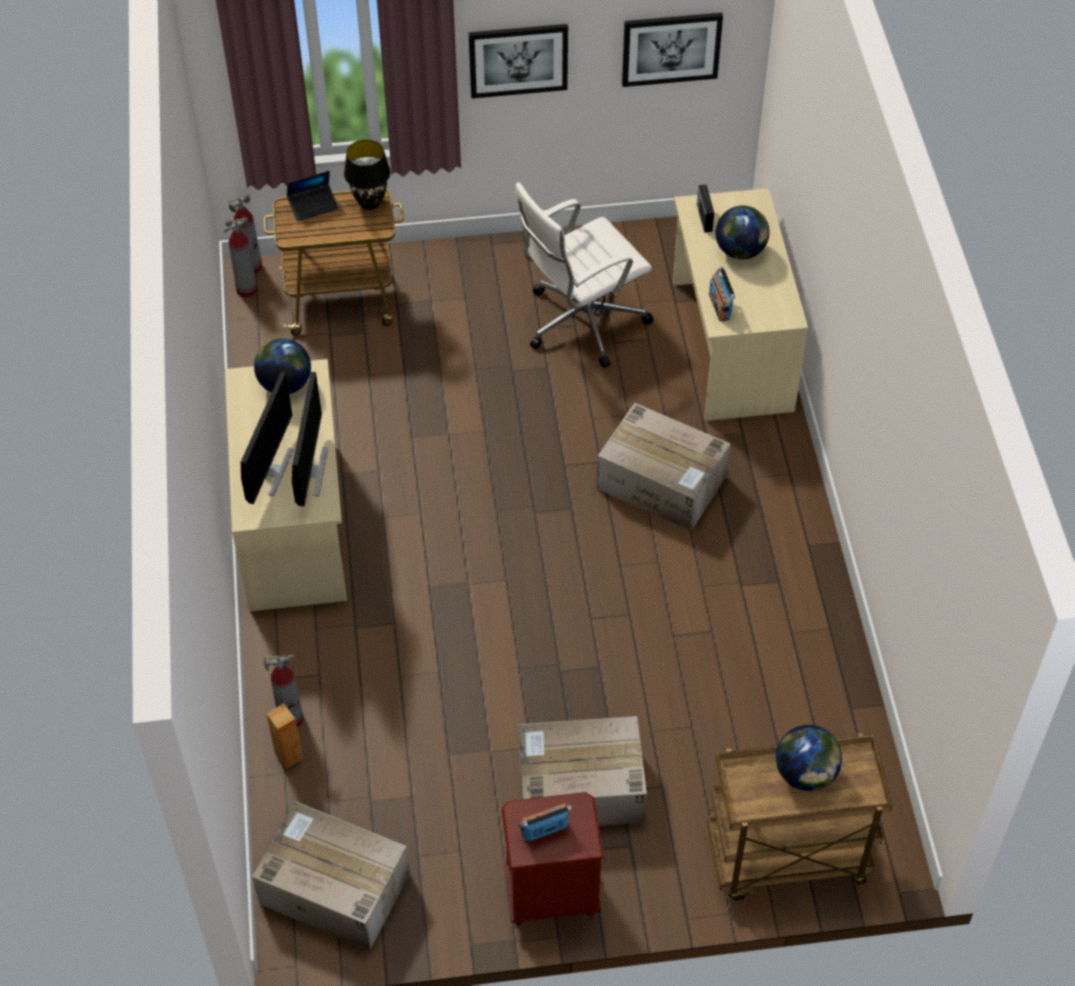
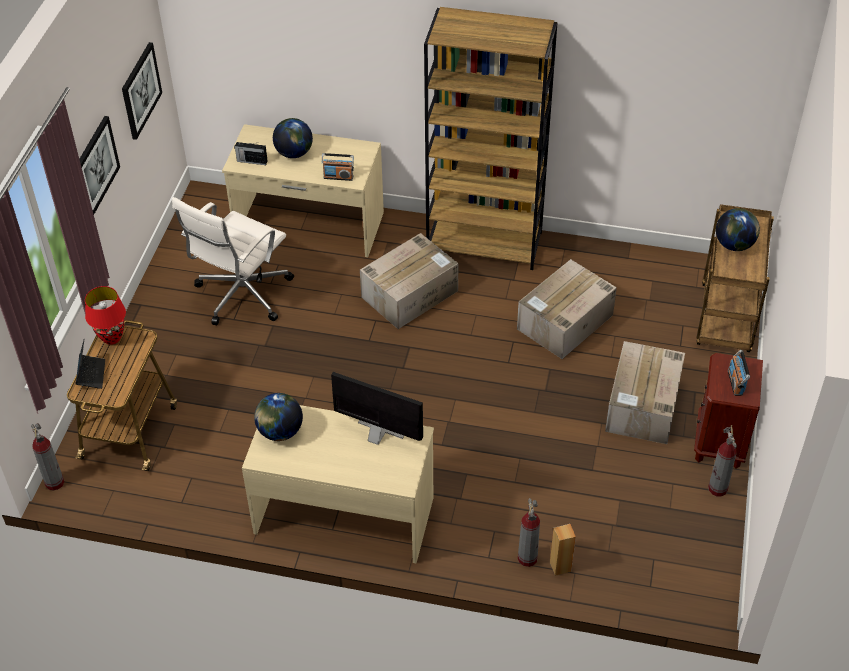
camera: 70 degrees left, 5 degrees down
fire extinguisher [224,217,258,298] -> fire extinguisher moved to [708,425,737,496]
monitor [241,372,293,504] -> none
cardboard box [252,801,410,950] -> cardboard box moved to [517,259,617,359]
black table lamp [344,140,391,210] -> red table lamp [85,286,126,345]
white office chair [514,182,654,368] -> white office chair turned 45 degrees clockwise [172,197,294,325]
none -> brown bookcase [424,7,558,270]

